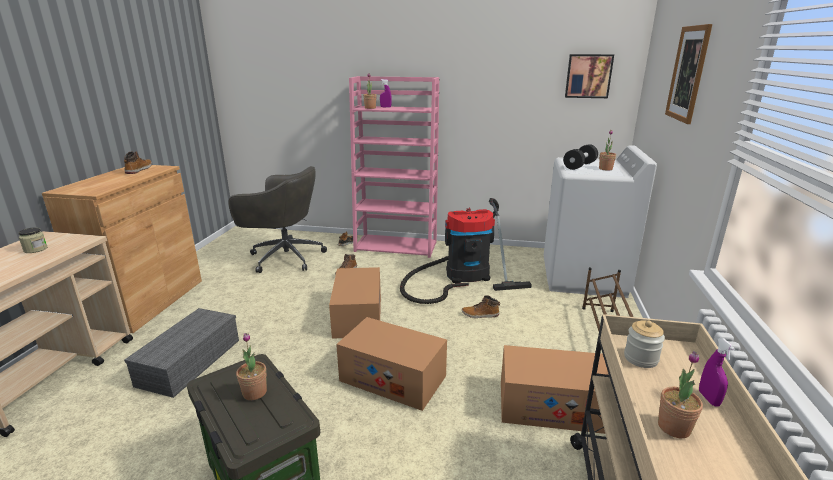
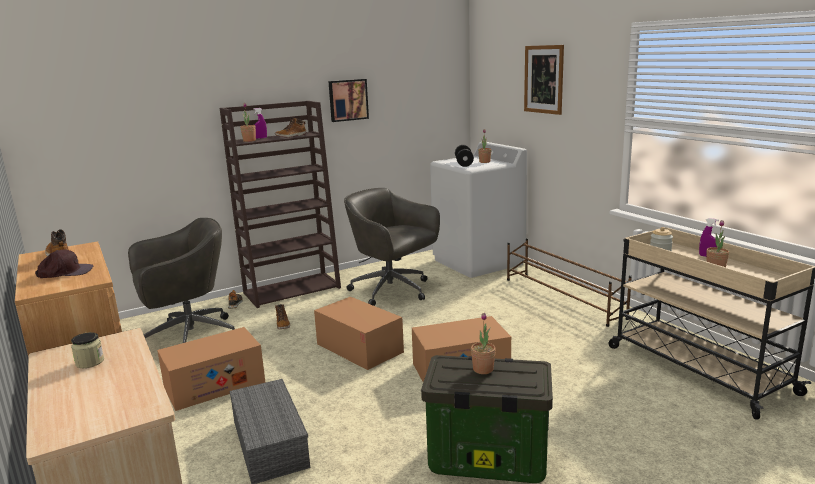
camera: 40 degrees left, 5 degrees down
pink bookcase [349,76,440,258] -> brown bookcase [220,101,341,308]
vacuum cleaner [400,198,532,304] -> grey office chair [344,188,440,306]
boot [462,295,500,318] -> boot moved to [275,117,307,137]
cardboard box [501,345,609,434] -> cardboard box moved to [157,327,265,411]
picture [565,54,614,98] -> picture moved to [328,79,369,122]
none -> brown cap [35,250,93,278]

